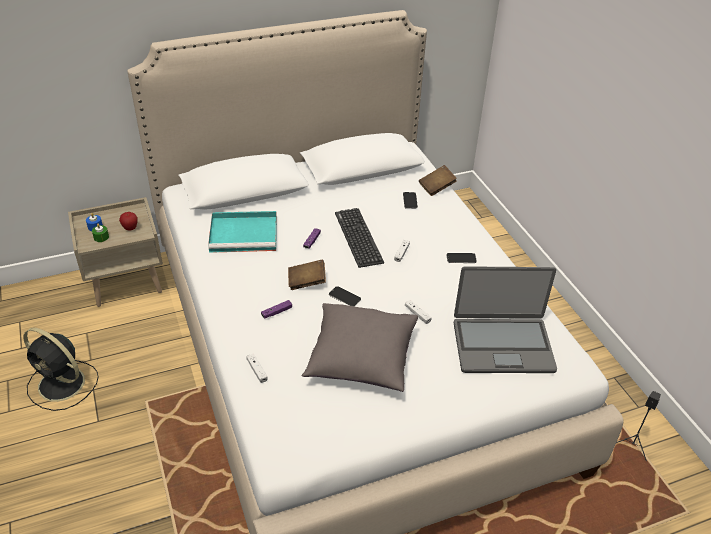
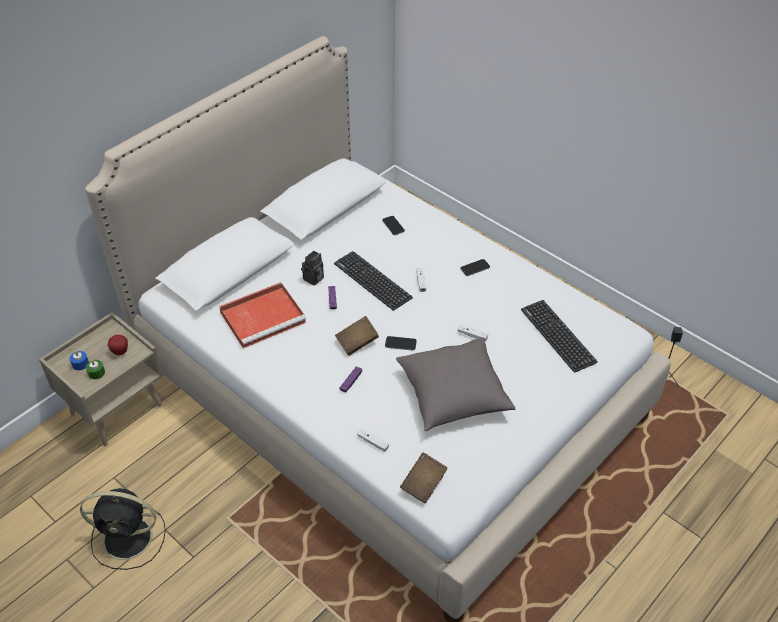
camera: 25 degrees left, 5 degrees up
turquoise tray [208,211,277,253] -> red tray [219,282,306,348]
brown book [419,165,457,196] -> brown book moved to [400,453,448,503]
laptop [454,266,557,373] -> keyboard [521,300,598,372]
none -> camera [301,251,324,286]

